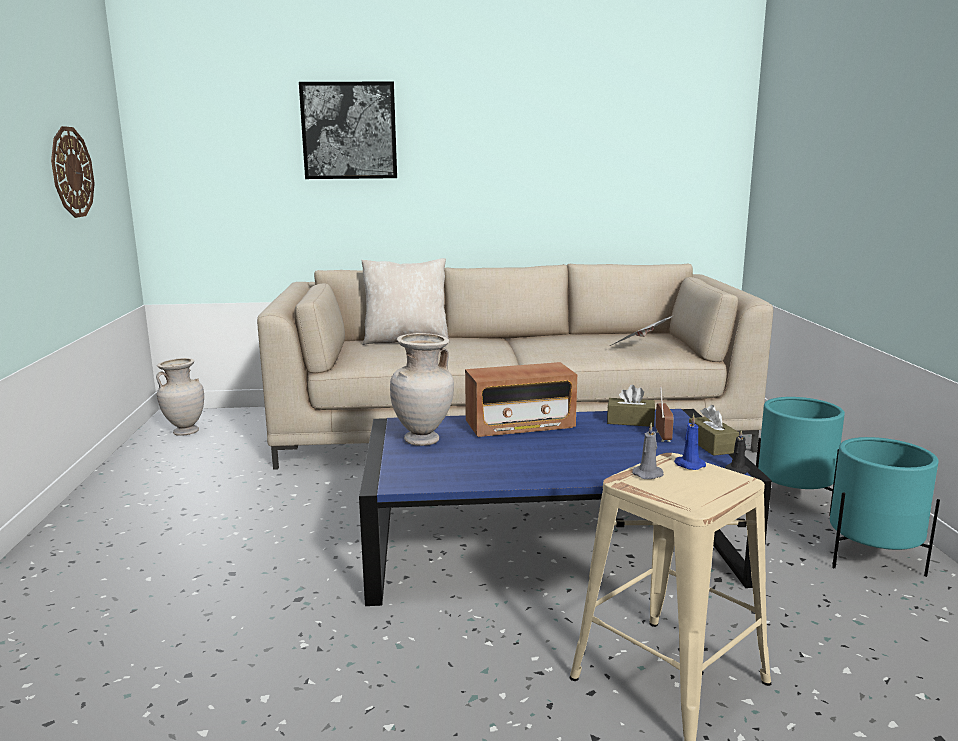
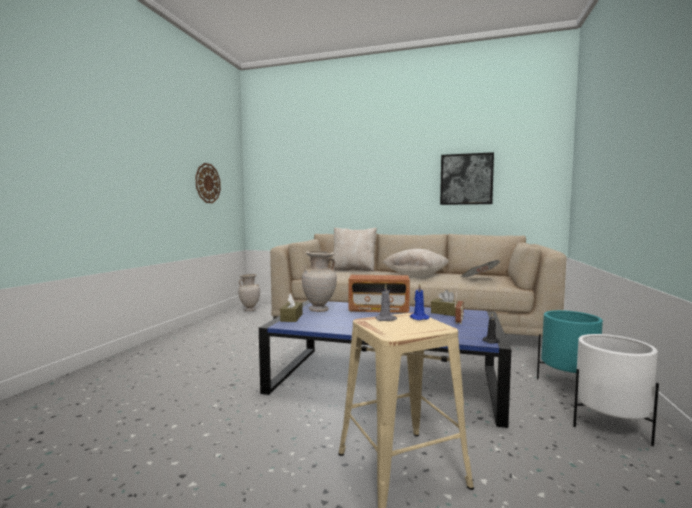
camera: 20 degrees right, 10 degrees down
picture [299,82,397,179] -> picture moved to [440,152,494,205]
brown tissue box [689,405,739,456] -> brown tissue box moved to [280,293,303,322]
turquoise planter [830,437,940,577] -> white planter [573,334,659,446]
none -> beige pillow [383,249,449,277]

